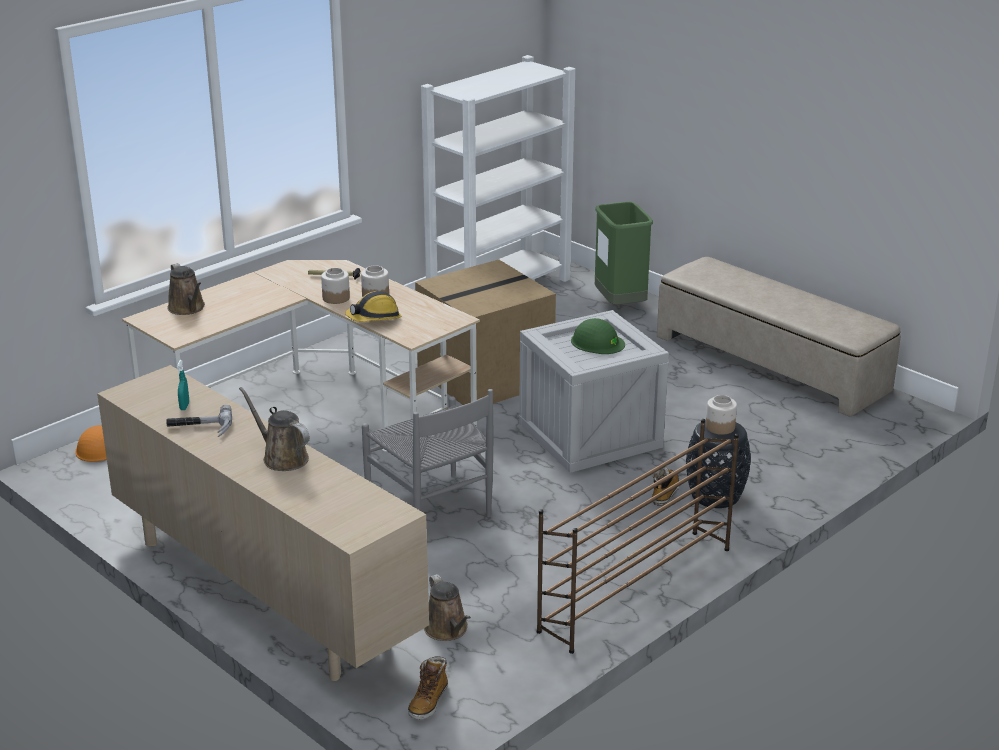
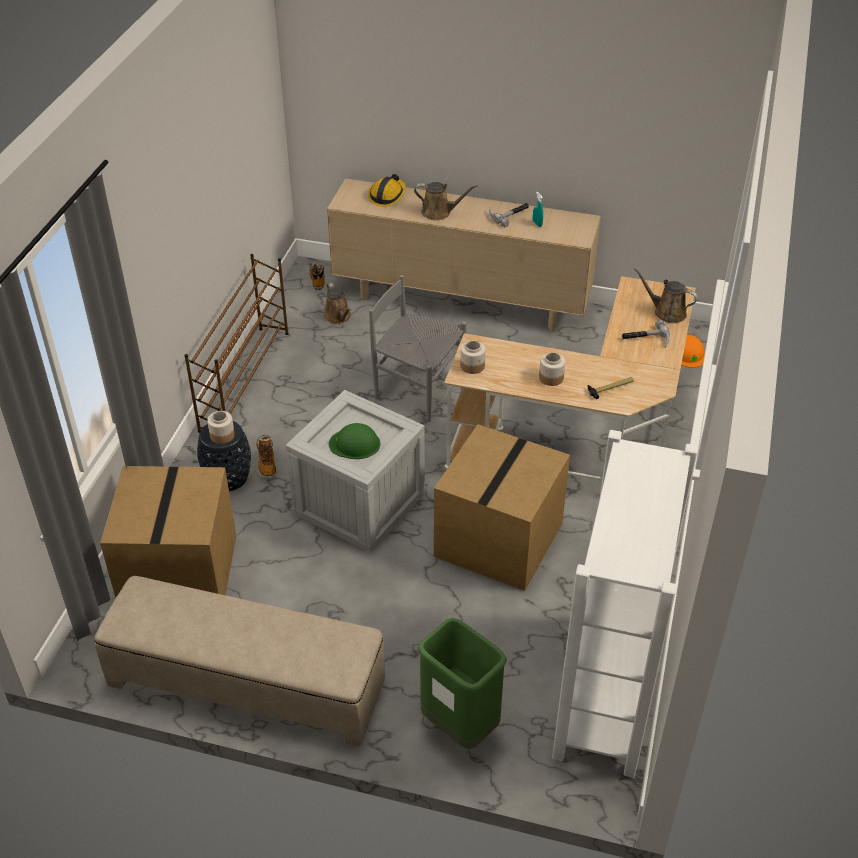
camera: 150 degrees right, 15 degrees up
jar [321,268,350,304] -> jar moved to [460,340,486,374]
hard hat [345,291,401,322] -> hard hat moved to [368,174,405,207]
brown watering can [424,574,471,641] -> brown watering can turned 150 degrees counterclockwise [324,283,351,324]
none -> cardboard box [100,466,236,598]
none -> hammer [622,320,670,347]

